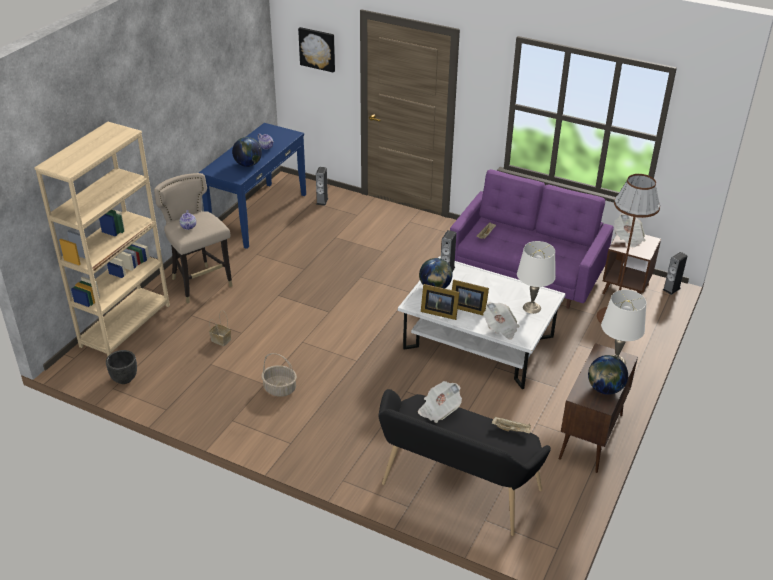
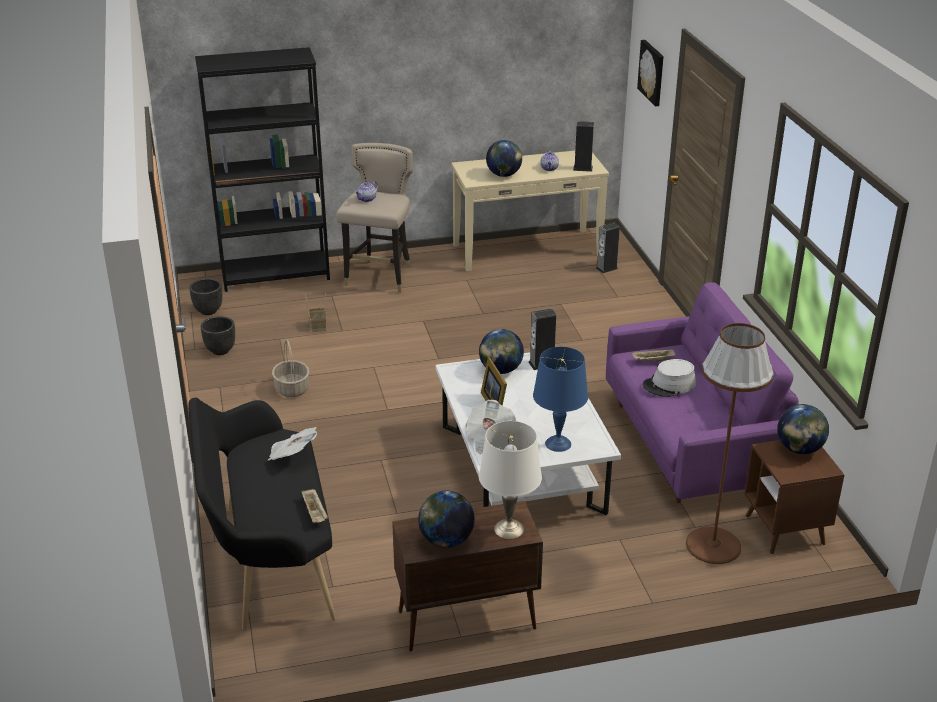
camera: 50 degrees right, 5 degrees down
beige bookcase [34,122,170,357] -> black bookcase [195,47,330,292]
blue console table [199,123,306,249] -> beige console table [452,151,609,271]
picture frame [421,284,460,320] -> none
white table lamp [517,241,556,314] -> blue table lamp [533,347,588,452]
newspaper [614,214,645,248] -> globe [777,404,829,454]
speaker [663,252,687,295] -> speaker moved to [573,121,594,172]
none -> black planter [201,316,235,355]
none -> grey hat [643,359,696,397]

